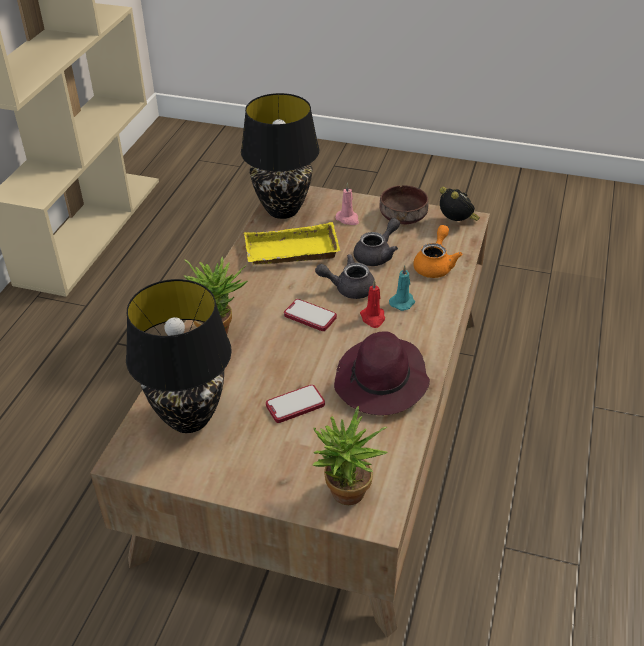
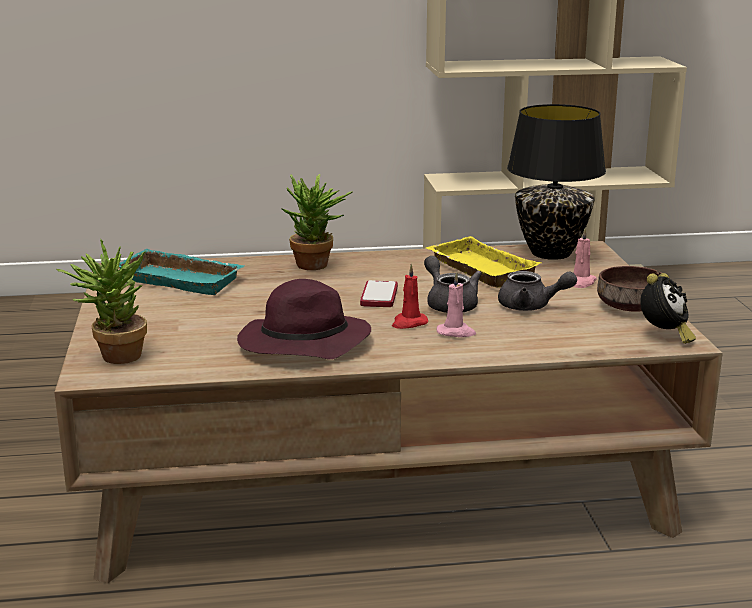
camera: 65 degrees right, 20 degrees down
black table lamp [126,279,232,433] -> turquoise tray [119,249,244,295]
phone [266,385,325,423] -> none
turquoise candle [389,266,415,311] -> pink candle [437,272,476,337]
orange teapot [413,225,462,278] -> none

